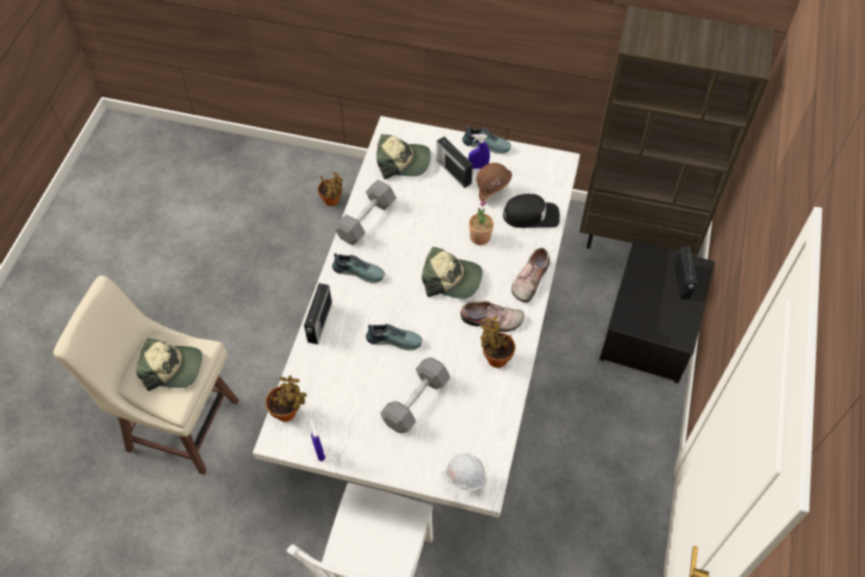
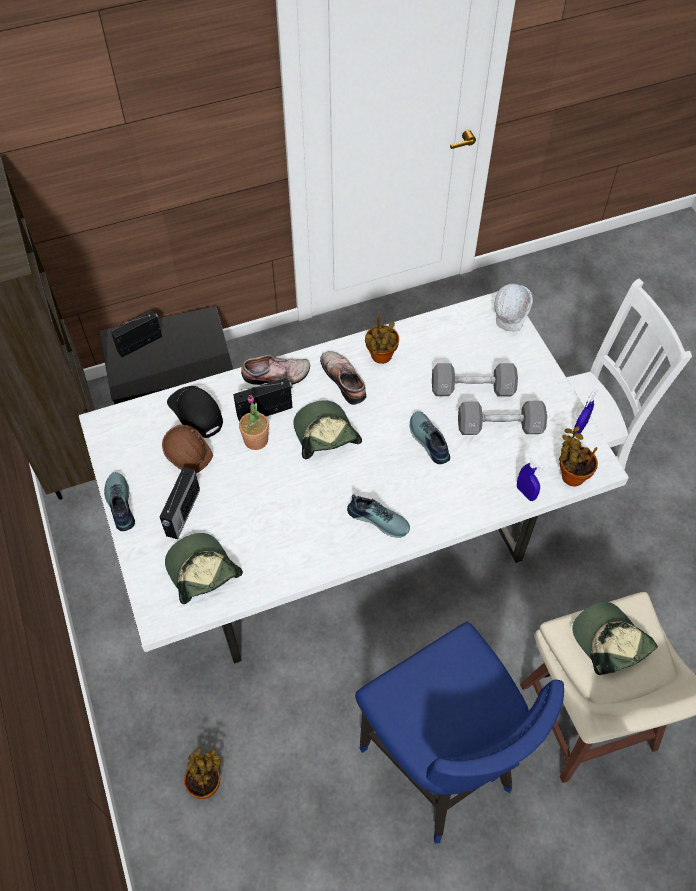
camera: 125 degrees left, 0 degrees up
radio [304,283,332,344] -> radio moved to [233,377,293,422]
shoe [332,253,385,283] -> shoe turned 135 degrees clockwise [347,494,410,538]
grey dumbbell [334,180,396,245] -> grey dumbbell moved to [458,401,547,435]
blue spray bottle [468,134,490,169] -> blue spray bottle moved to [517,455,544,501]
none -> blue stool [355,622,564,844]

